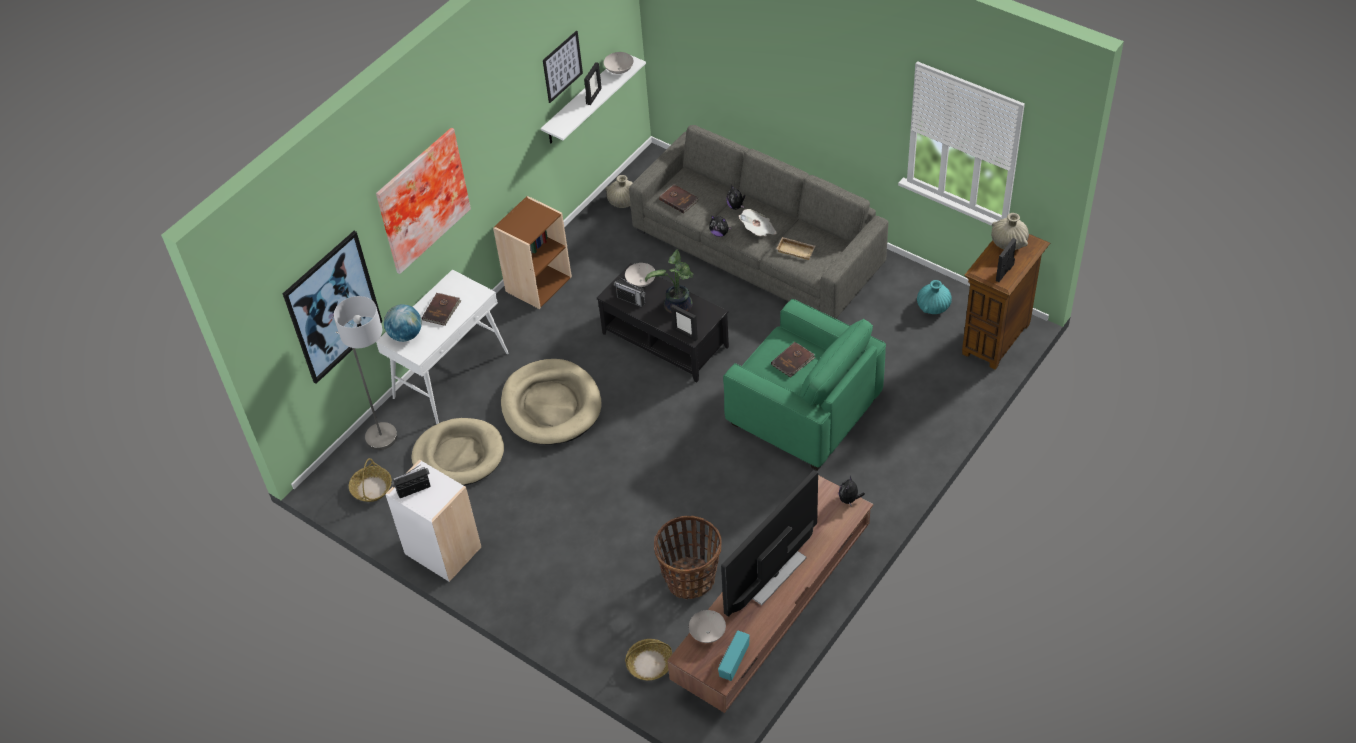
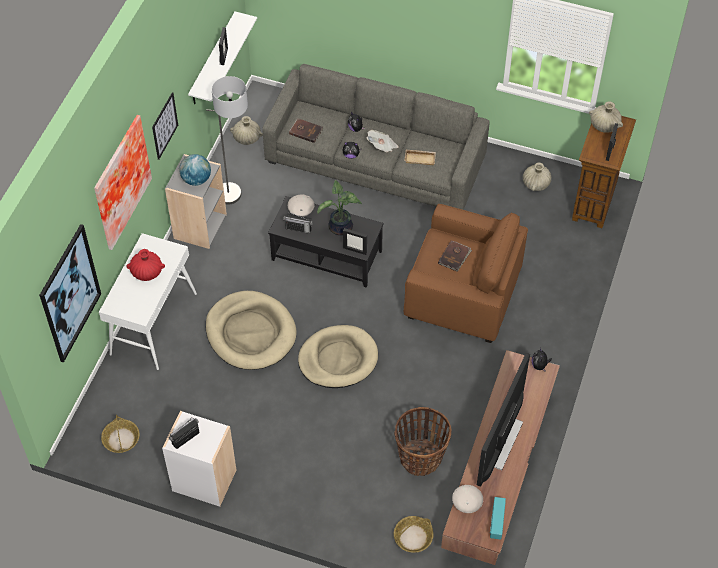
camera: 20 degrees left, 5 degrees up
grey floor lamp [334,296,397,450] -> grey floor lamp moved to [206,76,248,204]
globe [384,304,422,342] -> globe moved to [179,154,211,186]
beige dog bed [411,418,504,486] -> beige dog bed moved to [298,325,378,388]
brown book [422,293,462,326] -> red vase [126,249,165,281]
brown bookcase [493,196,572,309] -> grey bookcase [165,154,227,249]
picture [543,31,583,103] -> picture moved to [152,92,178,160]
white bowl [604,52,634,74] -> none
green armchair [723,299,886,471] -> brown armchair [404,204,528,343]
turquoise vase [917,280,952,314] -> beige vase [523,163,551,191]

